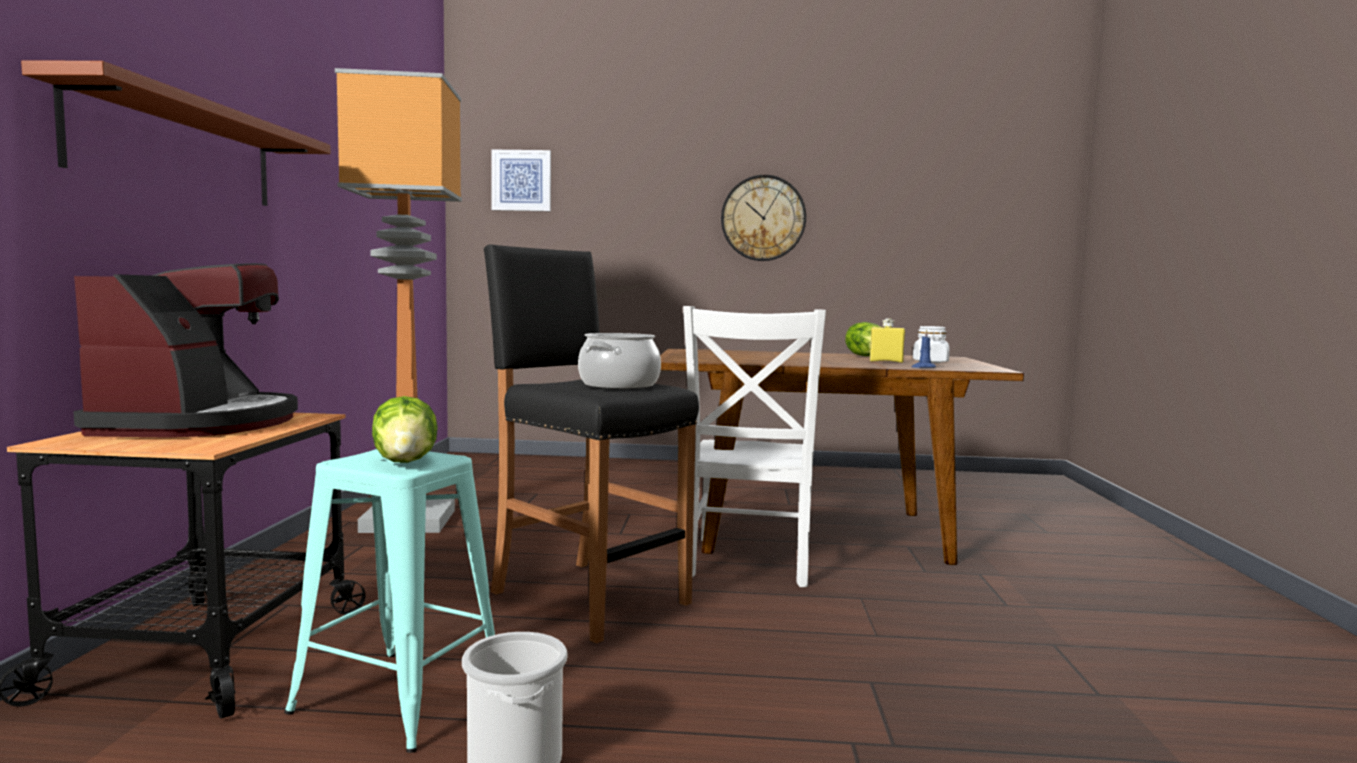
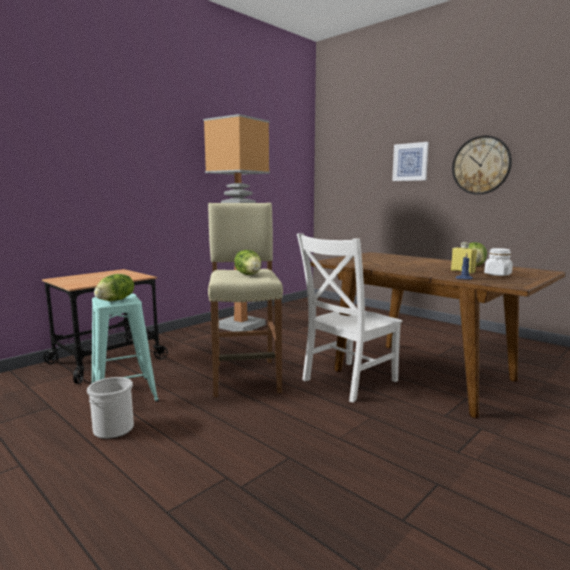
camera: 40 degrees right, 5 degrees up
brown shelf [21,60,331,206] -> none
coffee machine [73,263,298,438] -> none
black stool [484,244,699,644] -> beige stool [208,203,283,397]
picture [491,150,551,211] -> picture moved to [392,142,429,181]
cooking pot [578,333,661,389] -> lettuce [234,250,261,275]

